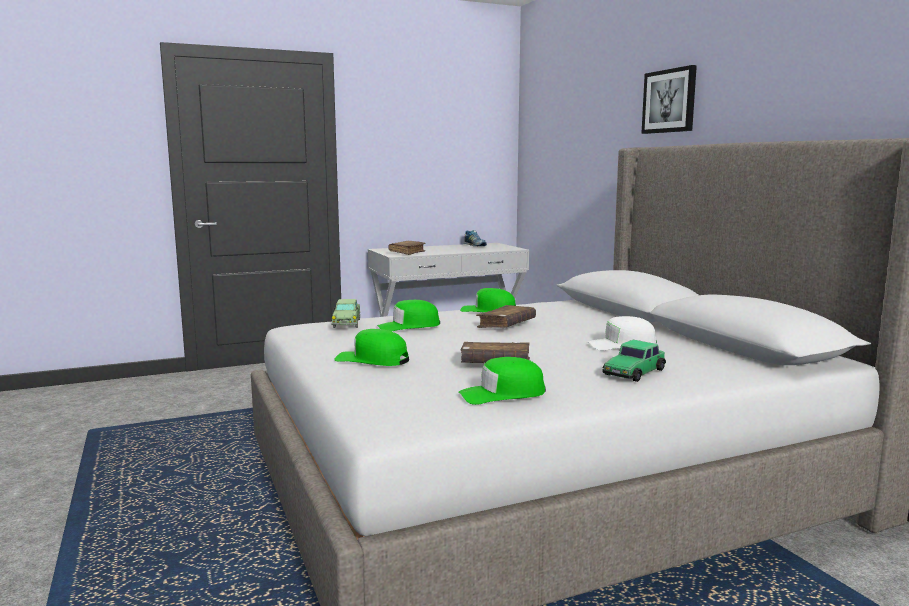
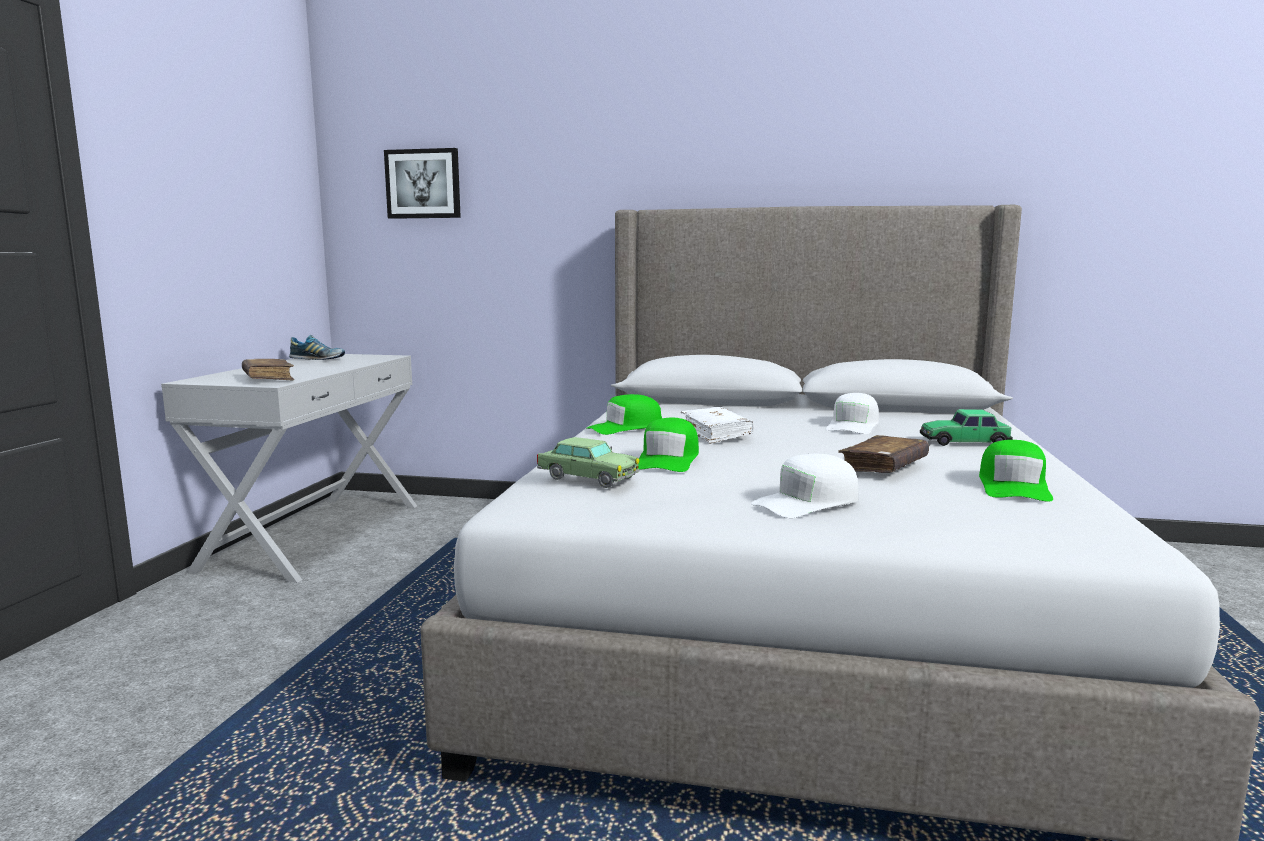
camera: 55 degrees left, 0 degrees up
green cap [334,329,409,366] -> white cap [751,454,858,518]
brown book [476,305,536,328] -> white book [681,407,754,444]
toy car [602,340,666,382] -> toy car turned 105 degrees clockwise [920,409,1013,446]
picture [641,65,697,134] -> picture moved to [384,148,461,219]

